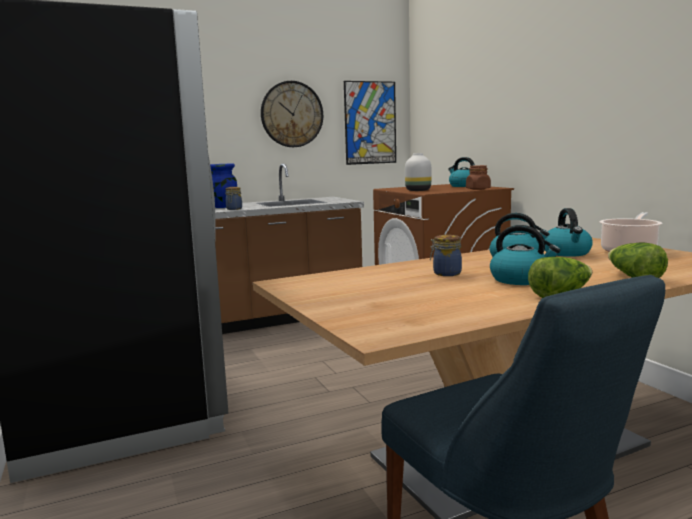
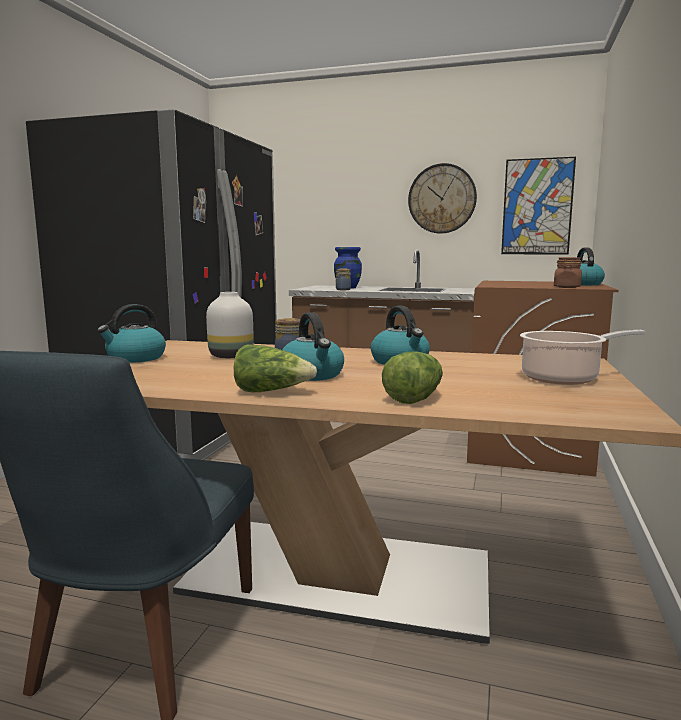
camera: 40 degrees right, 0 degrees up
white vase [405,153,431,191] -> white vase moved to [206,292,254,358]
kettle [545,208,593,257] -> kettle moved to [97,304,166,363]

